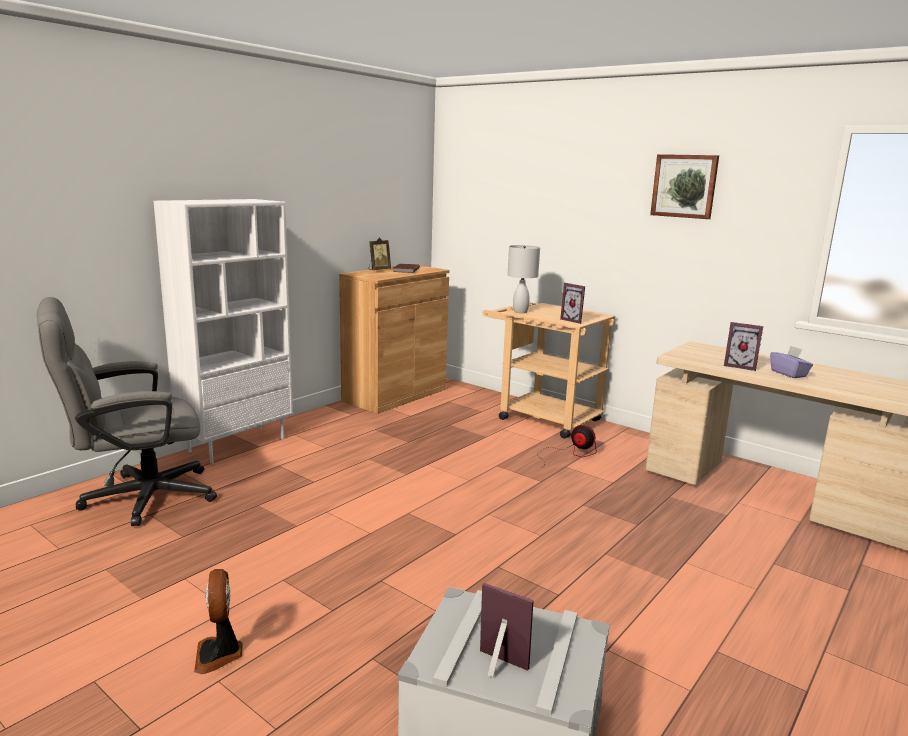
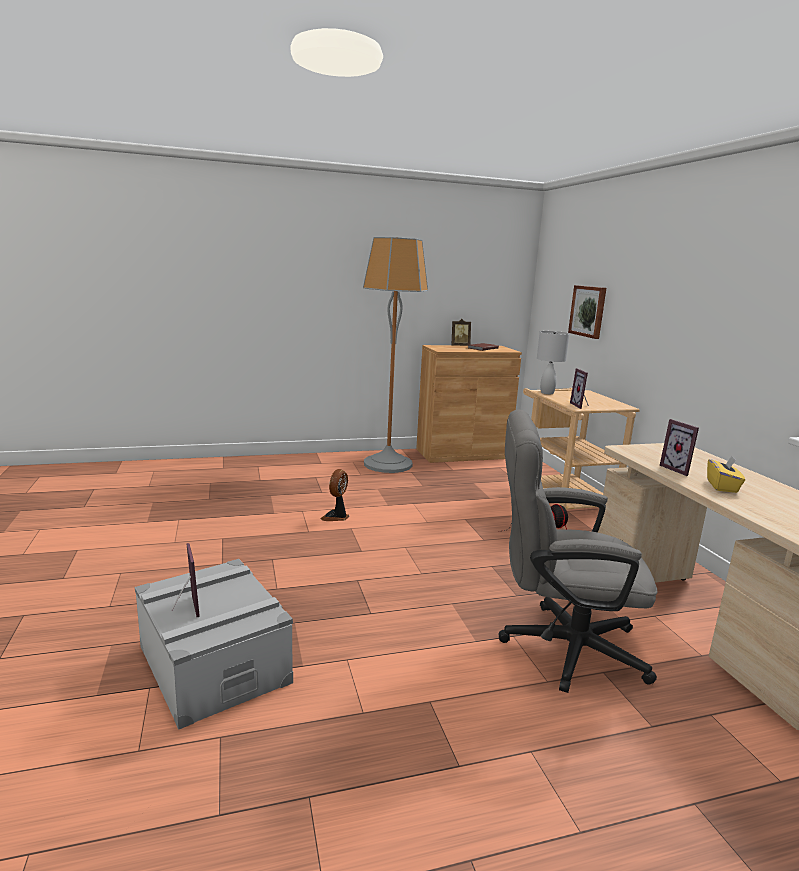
camera: 35 degrees right, 0 degrees up
grey office chair [37,297,217,526] -> grey office chair moved to [499,409,658,693]
white bookcase [154,199,293,464] -> none
fan [194,569,243,674] -> fan moved to [321,469,349,521]
picture [650,154,719,219] -> picture moved to [568,285,606,339]
purple tissue box [770,346,813,378] -> yellow tissue box [707,456,745,493]
none -> floor lamp [363,237,428,473]

